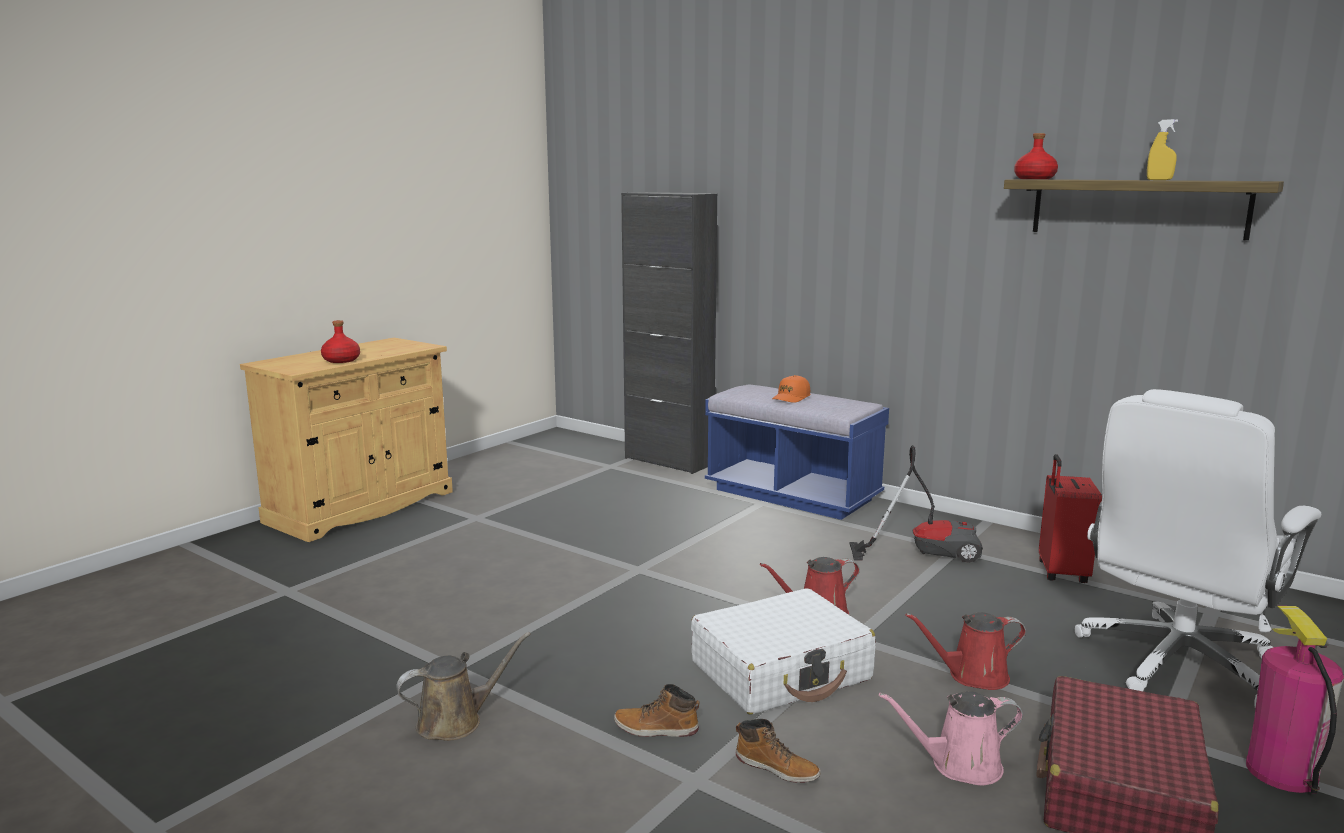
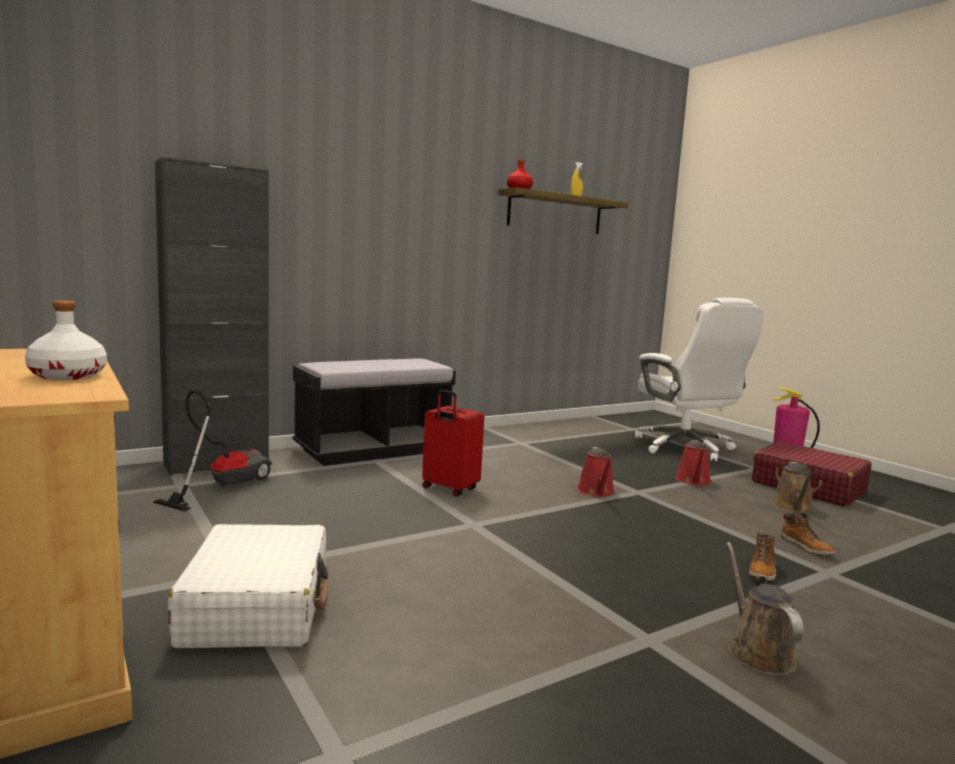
camera: 70 degrees left, 5 degrees down
red bottle [321,320,360,363] -> white bottle [25,300,107,380]
white suitcase [691,588,876,715] -> white suitcase moved to [168,524,329,648]
blue bench [705,385,889,520] -> black bench [293,358,456,466]
boot [736,719,821,783] -> boot turned 105 degrees clockwise [780,513,836,555]
orange cap [772,375,811,403] -> none
vacuum cleaner [849,445,983,563] -> vacuum cleaner moved to [153,390,272,512]
pink watering can [879,691,1023,785] -> brown watering can [772,462,813,513]
red suitcase [1039,454,1102,583] -> red suitcase moved to [422,390,484,496]

